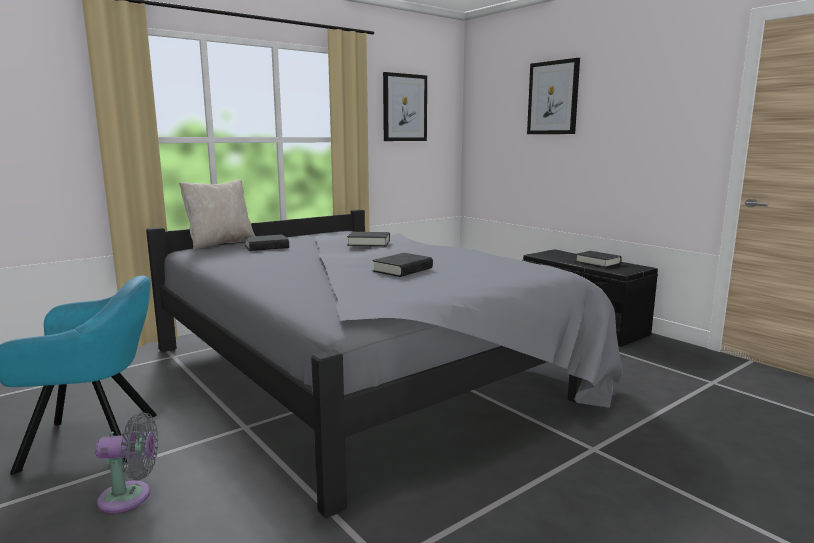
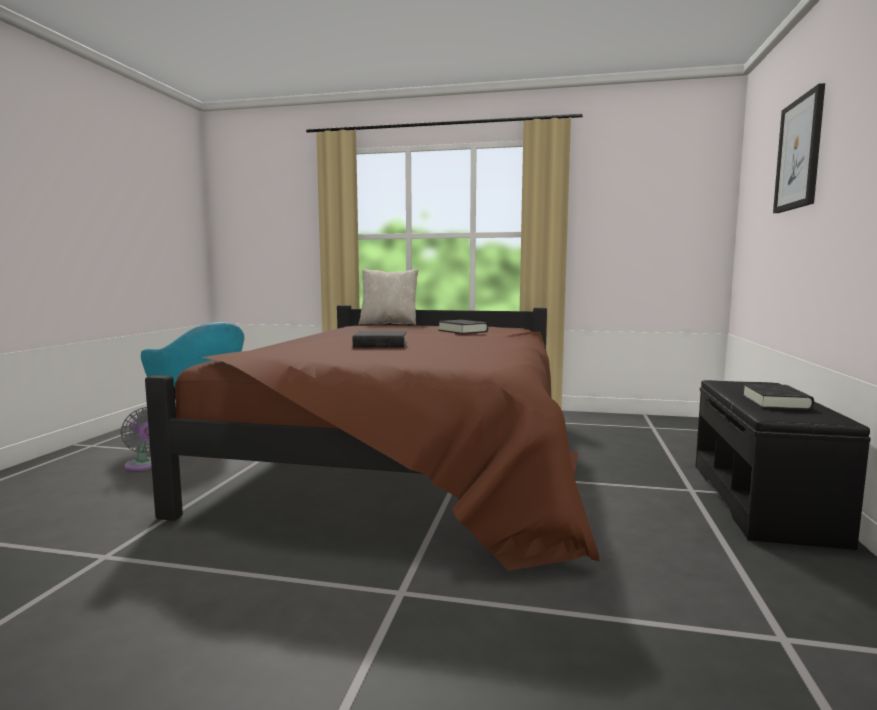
camera: 50 degrees right, 5 degrees down
grey bed [146,209,623,518] -> brown bed [145,305,600,571]
black book [244,234,289,251] -> none
picture [383,72,427,141] -> none

